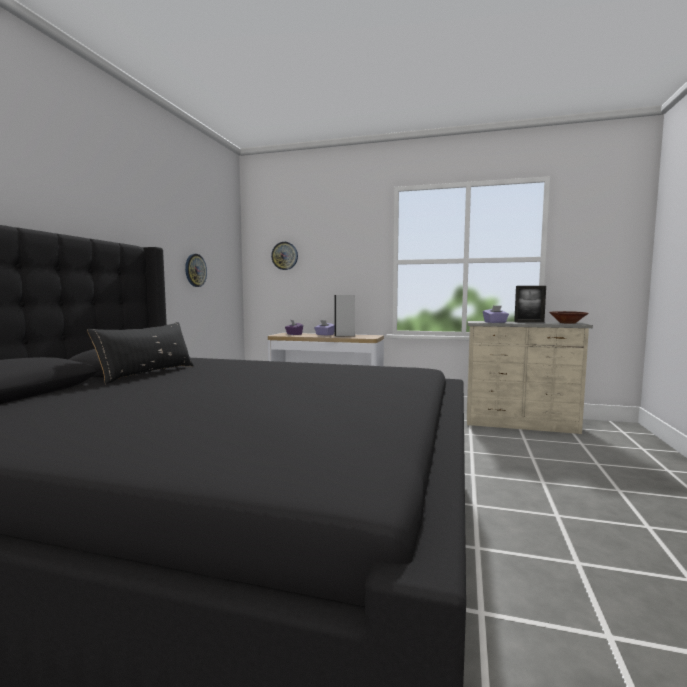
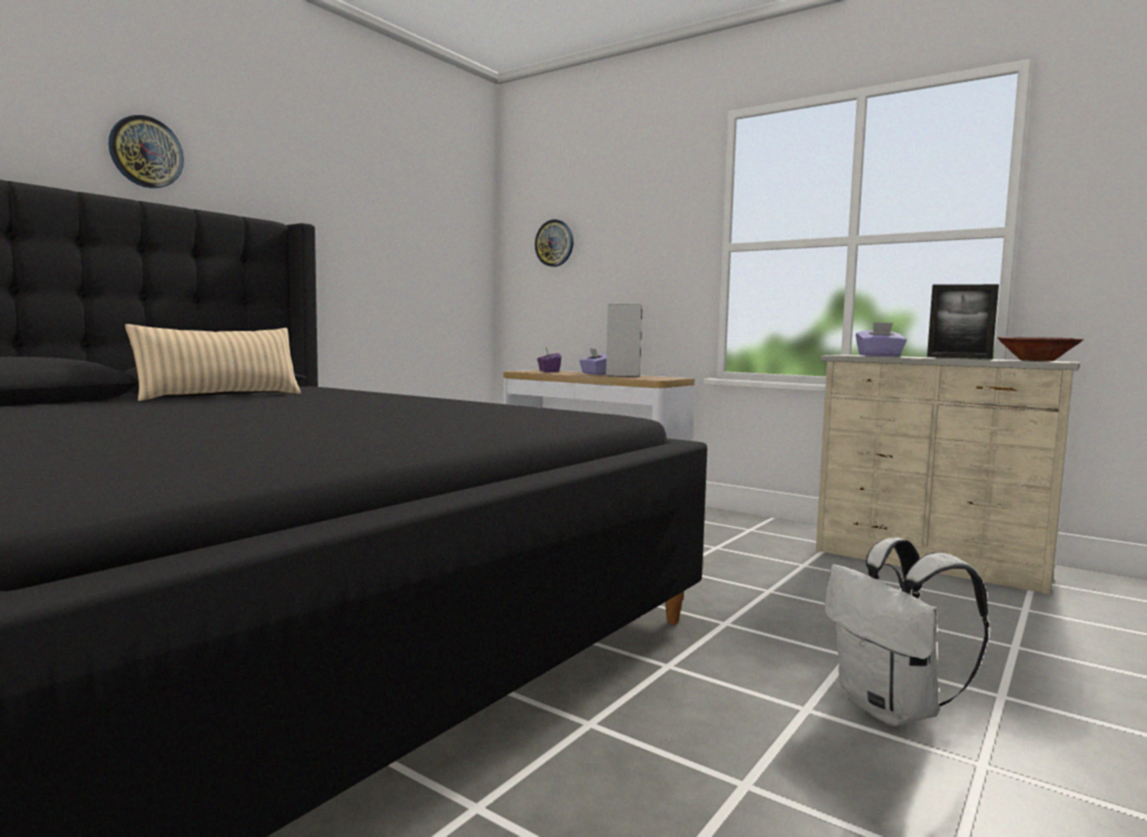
camera: 20 degrees right, 0 degrees up
black pillow [87,322,194,384] -> beige pillow [125,324,301,401]
wall clock [185,254,207,287] -> wall clock moved to [108,115,184,188]
none -> white backpack [825,537,989,726]

